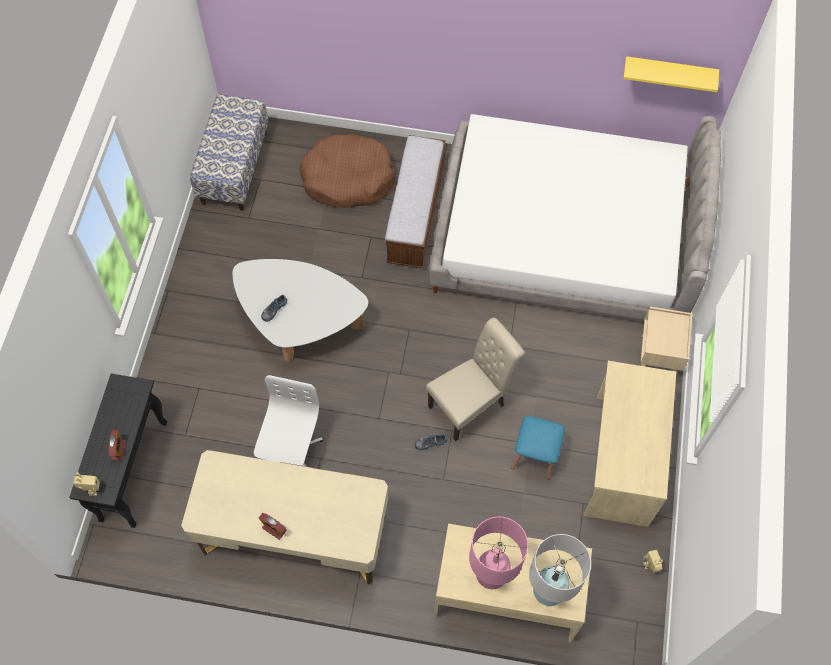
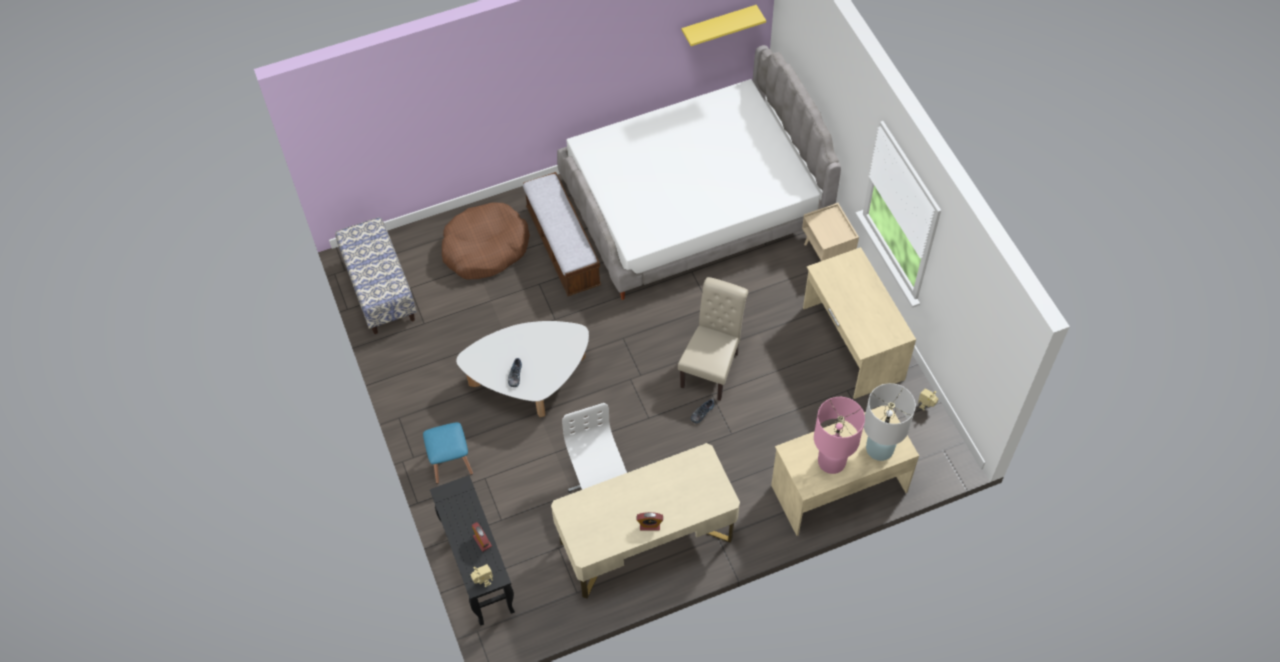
camera: 30 degrees left, 5 degrees down
blue stool [511,416,565,480] -> blue stool moved to [423,422,473,484]

